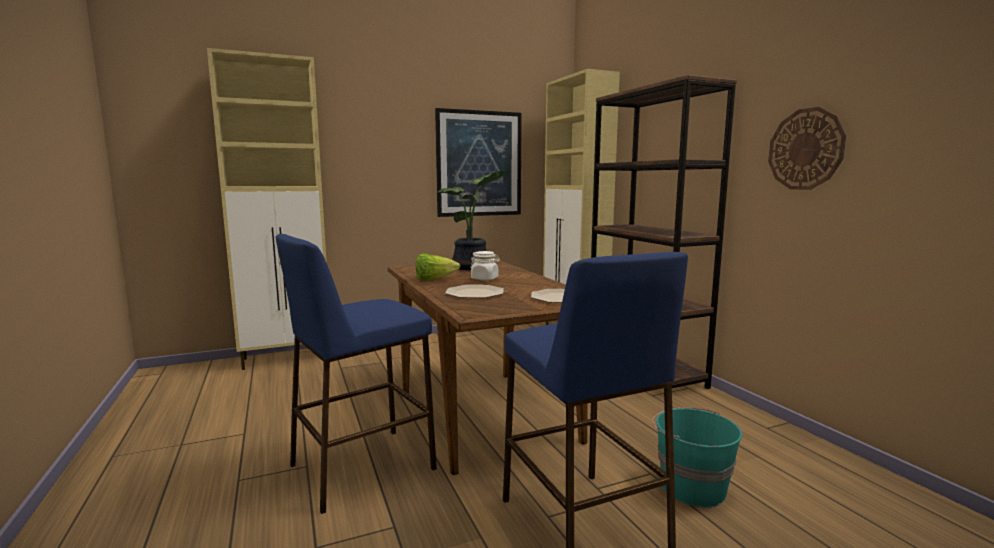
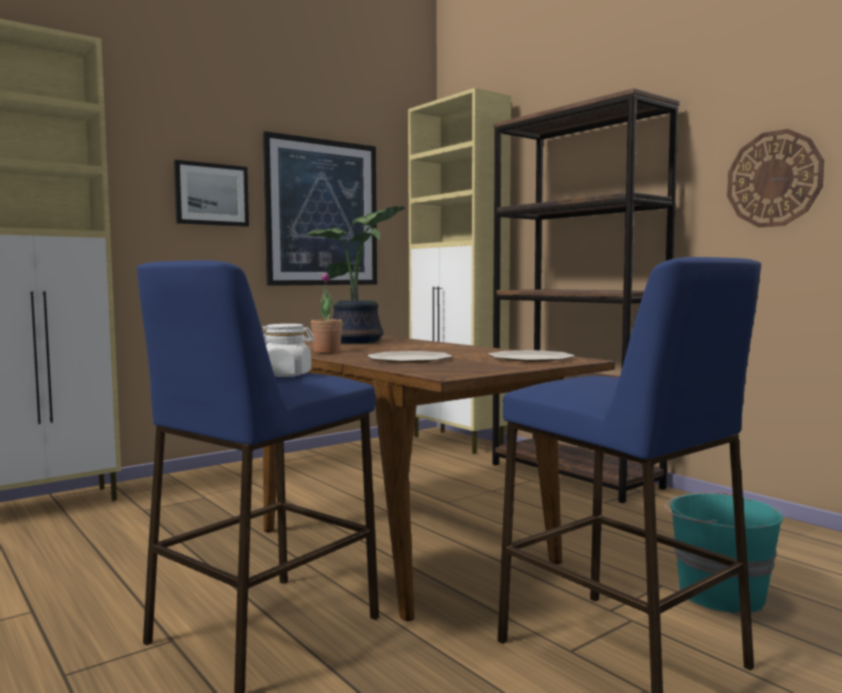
camera: 15 degrees left, 5 degrees down
lettuce [416,253,460,280] -> potted plant [311,272,343,353]
white jar [470,251,500,280] -> white jar moved to [262,324,315,377]
none -> picture [174,160,249,227]

